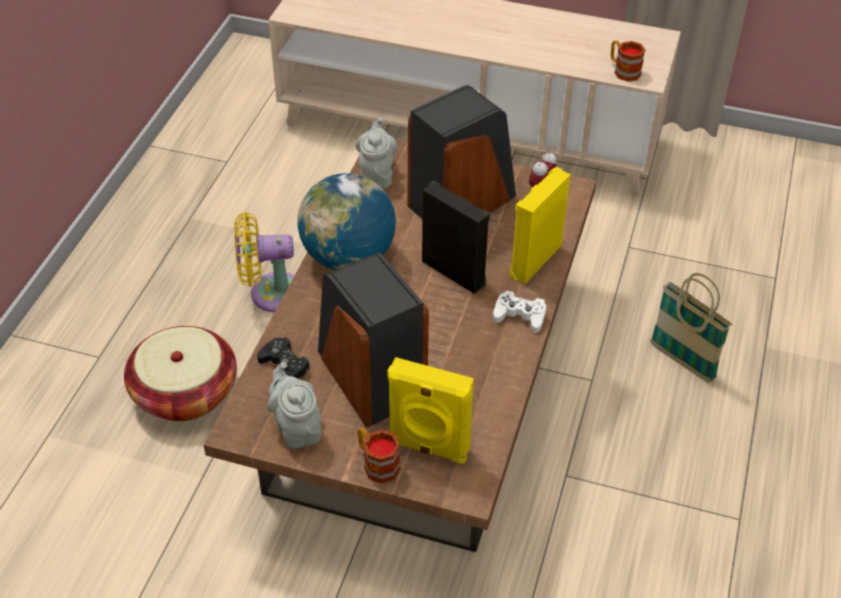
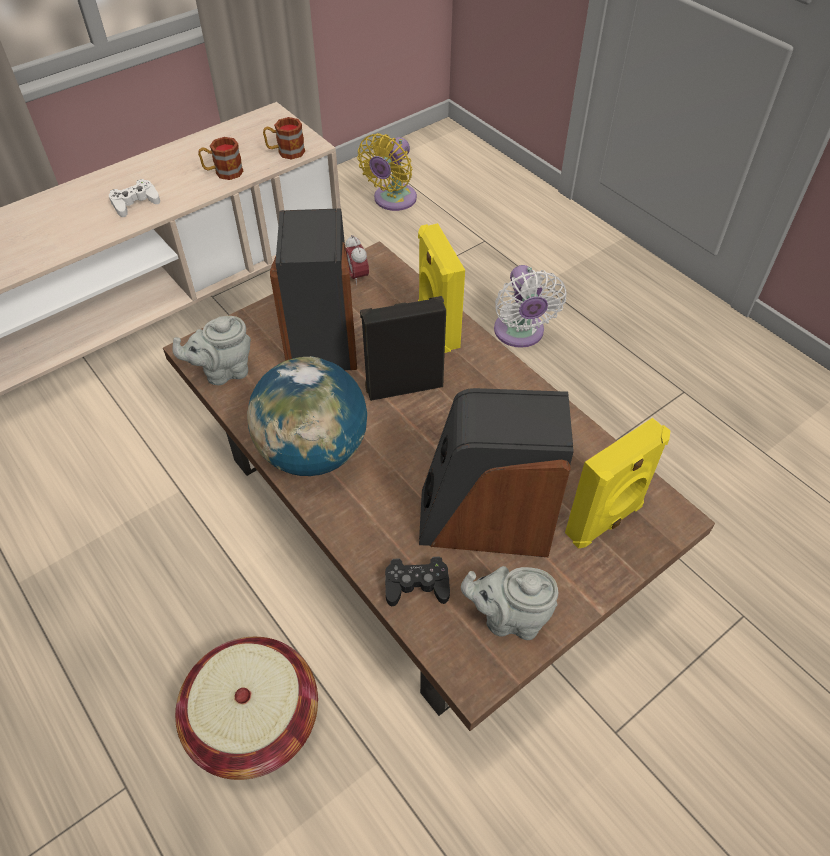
camera: 55 degrees left, 5 degrees up
yellow fan [234,212,295,312] -> yellow fan moved to [357,133,417,211]
grey teapot [356,117,398,189] -> grey teapot turned 60 degrees counterclockwise [172,316,251,385]
mug [358,427,400,483] -> mug moved to [198,137,243,180]
white game controller [493,290,546,333] -> white game controller moved to [109,179,160,217]
basket [650,273,732,383] -> white fan [494,265,567,348]

